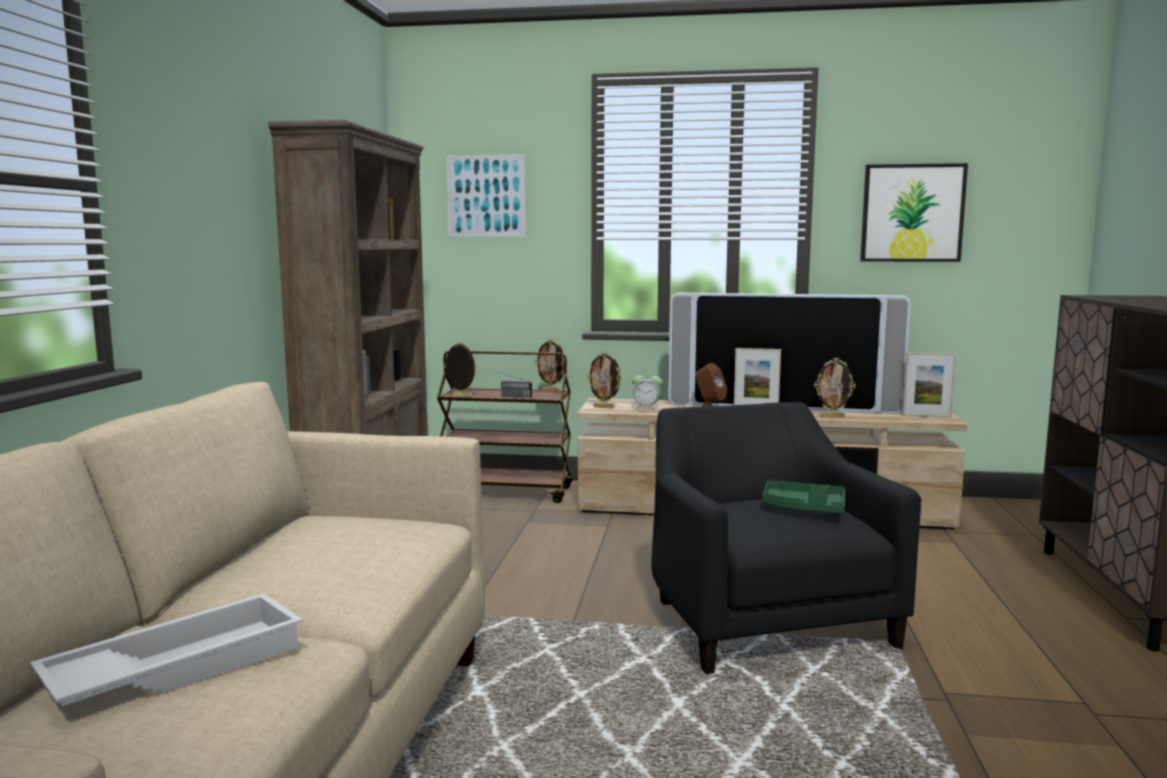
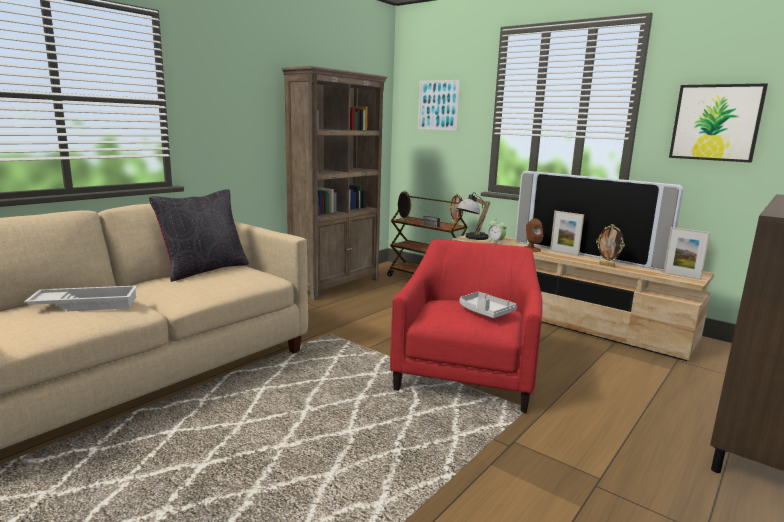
camera: 30 degrees right, 5 degrees up
picture frame [586,351,622,409] -> table lamp [456,192,490,240]
black armchair [651,402,922,674] -> red armchair [390,239,543,413]
green tray [762,480,845,514] -> grey tray [459,292,517,318]
none -> black pillow [149,189,249,282]

